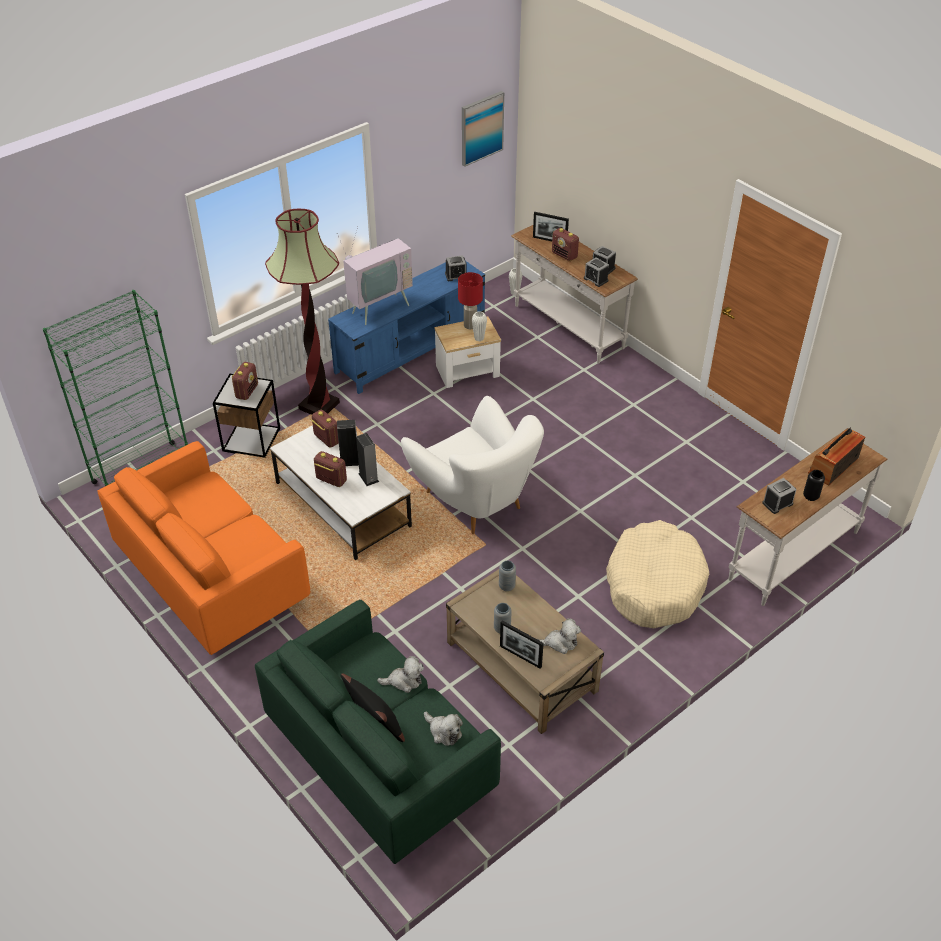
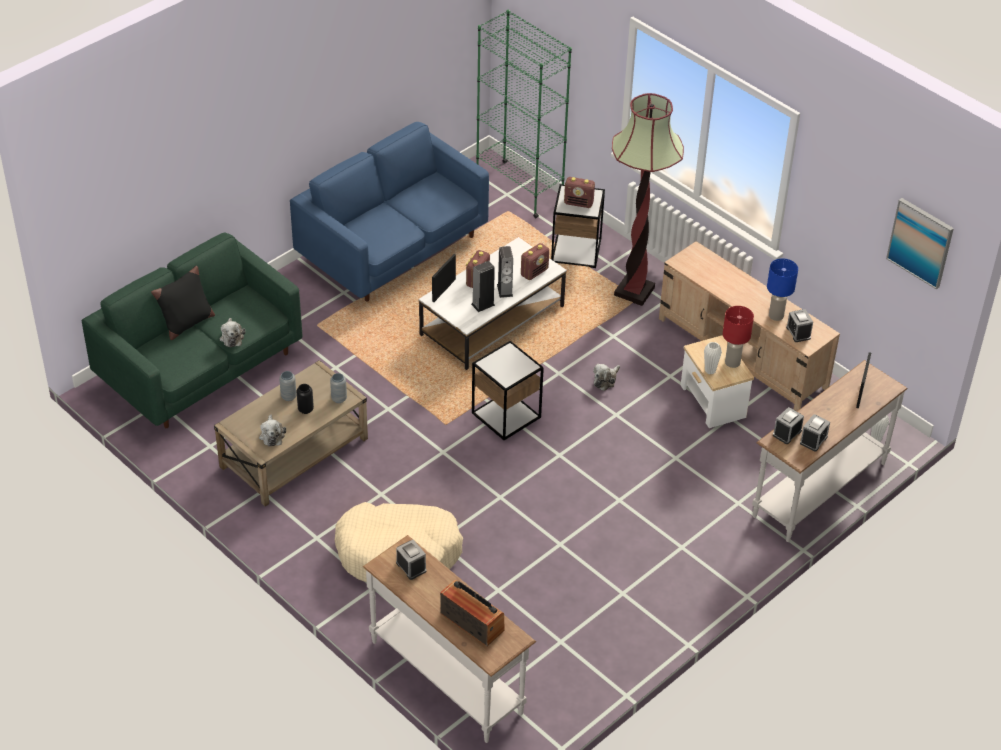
camera: 85 degrees right, 0 degrees up
orange sofa [97,441,310,655] -> blue sofa [290,122,489,302]
blue tv stand [328,261,485,394] -> beige tv stand [659,241,840,411]
television [337,227,413,325] -> none
white armchair [401,396,544,534] -> side table [472,341,544,440]
plush toy [424,712,463,746] -> plush toy moved to [593,364,620,391]
picture frame [500,621,544,669] -> picture frame moved to [432,254,456,302]
radio [552,228,579,261] -> none
black vase [803,470,825,501] -> black vase moved to [296,384,314,414]
none -> blue table lamp [767,258,798,321]

